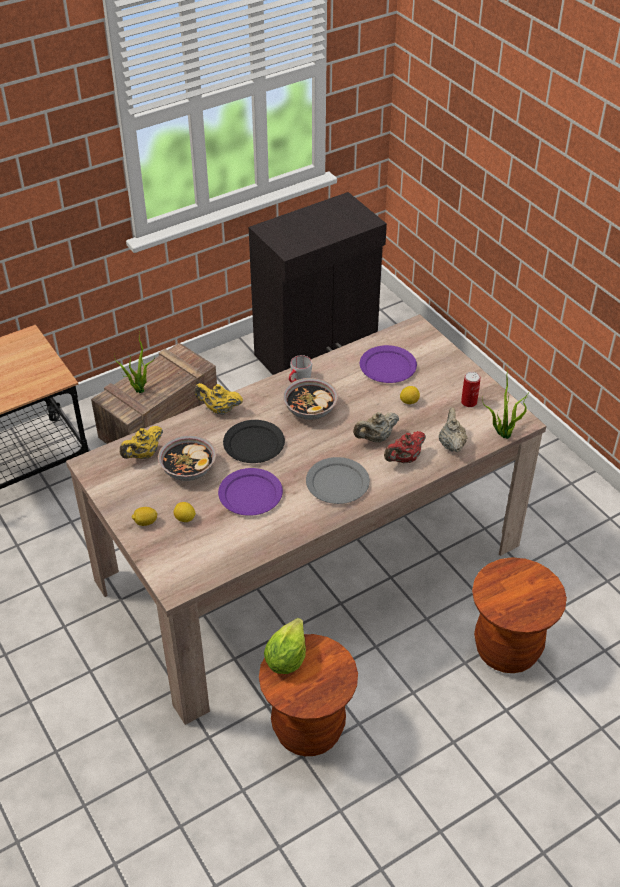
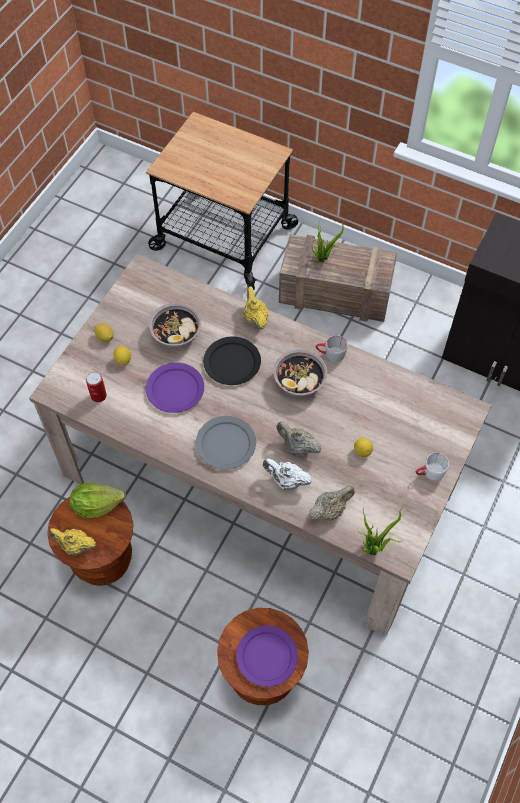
camera: 60 degrees right, 15 degrees up
yellow teapot [120,426,163,459] -> yellow teapot moved to [49,528,96,555]
purple plate [360,345,417,383] -> purple plate moved to [236,625,298,687]
red teapot [384,431,426,463] -> white teapot [263,458,312,490]
can [461,372,481,407] -> can moved to [86,372,107,403]
none -> white mug [416,453,449,481]

